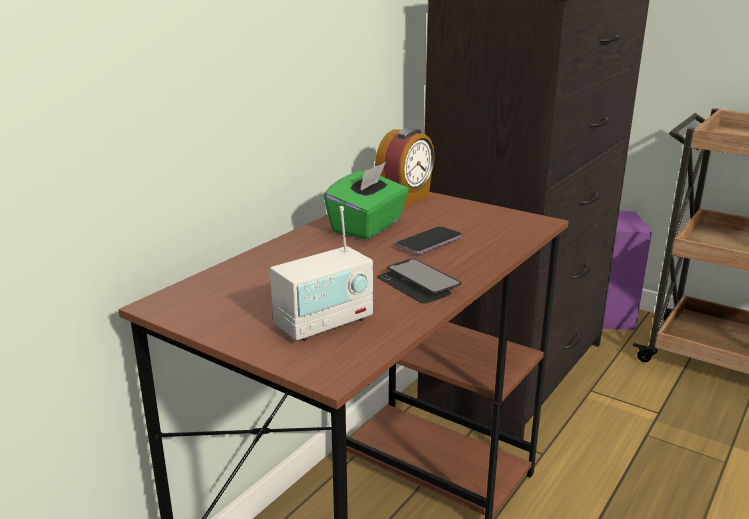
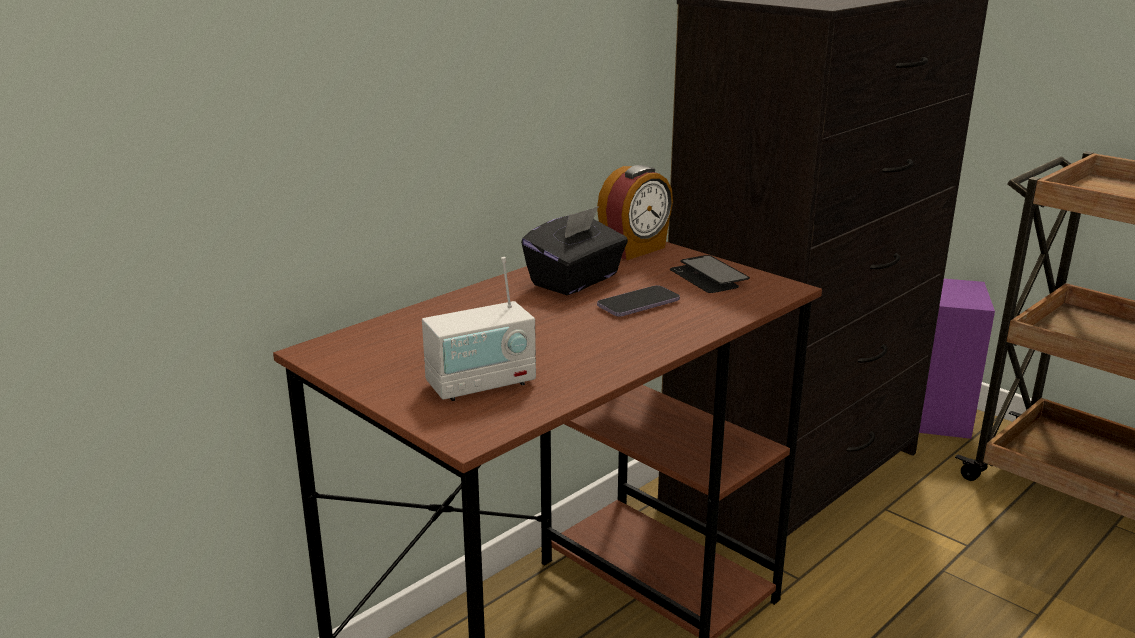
camera: 10 degrees right, 0 degrees up
green tissue box [324,162,409,240] -> black tissue box [521,206,628,295]
phone [377,259,462,304] -> phone moved to [670,255,750,293]

